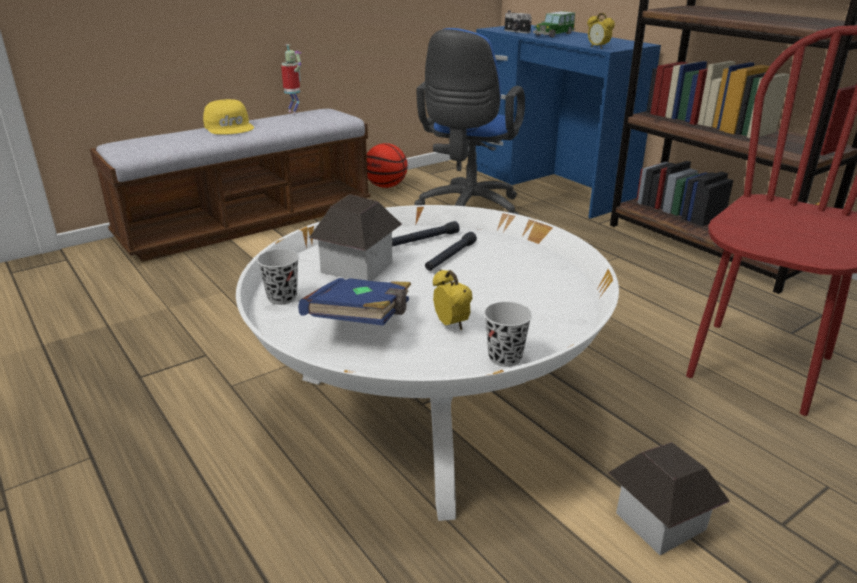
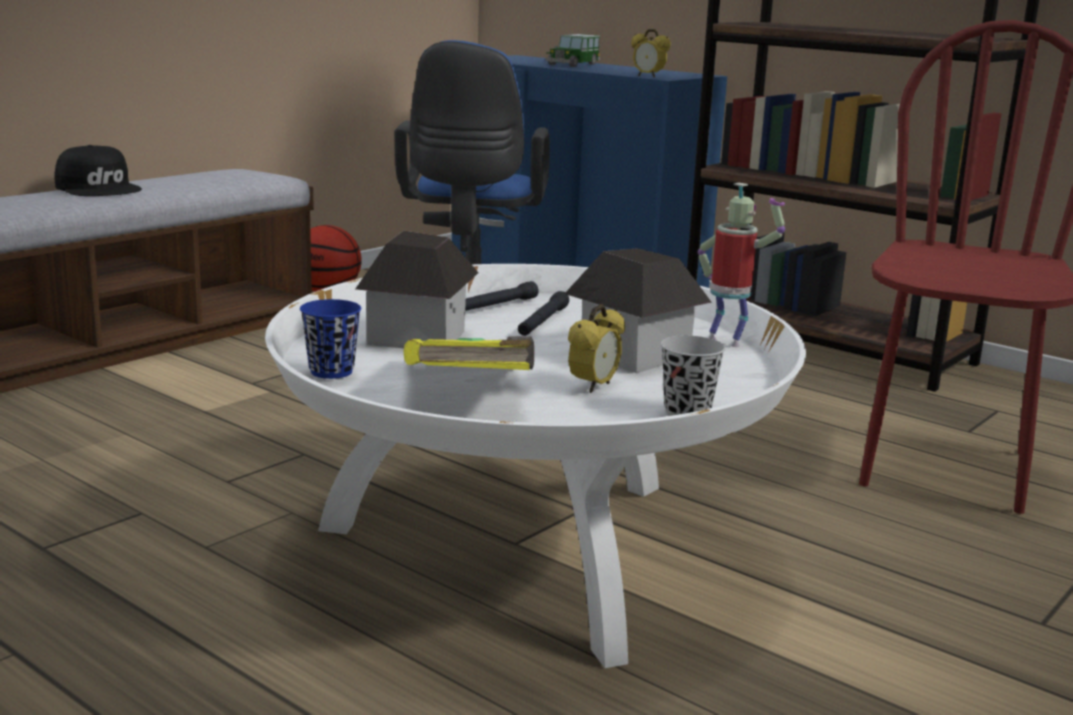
camera: 15 degrees left, 10 degrees down
yellow cap [203,99,254,135] -> black cap [55,145,142,196]
black cup [257,249,299,305] -> blue cup [300,299,361,379]
toy robot [281,44,302,115] -> toy robot moved to [698,183,785,347]
blue book [298,278,411,326] -> yellow book [403,336,534,370]
alarm clock [433,269,472,330] -> alarm clock turned 75 degrees clockwise [568,304,625,393]
camera [504,11,532,34] -> none
toy house [608,442,730,555] -> toy house moved to [565,248,712,373]

